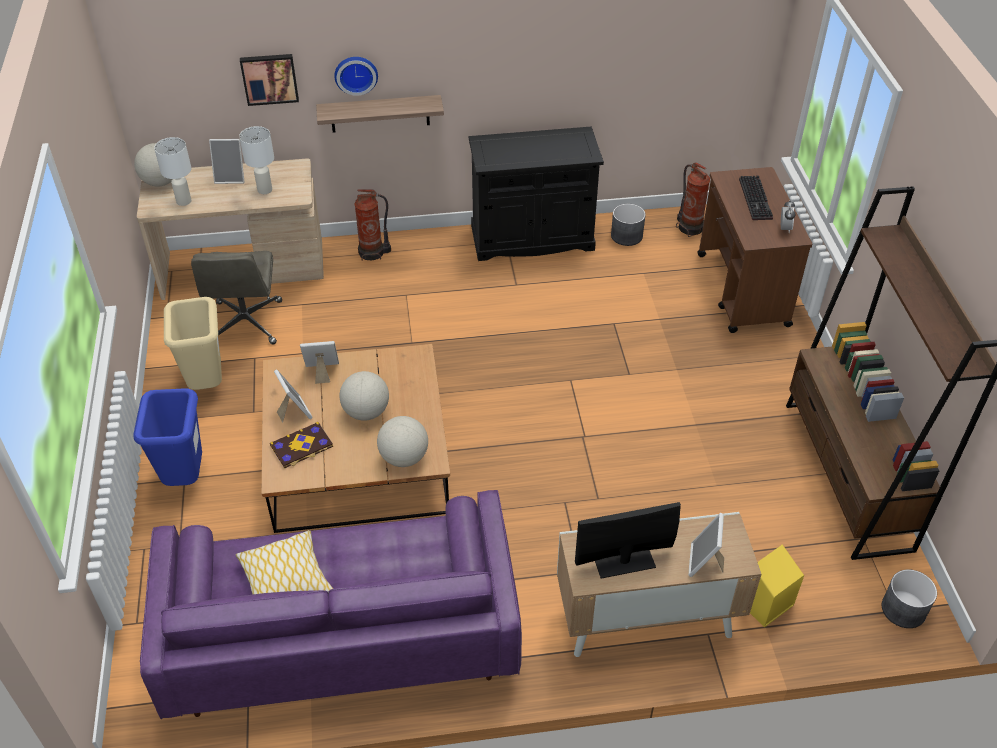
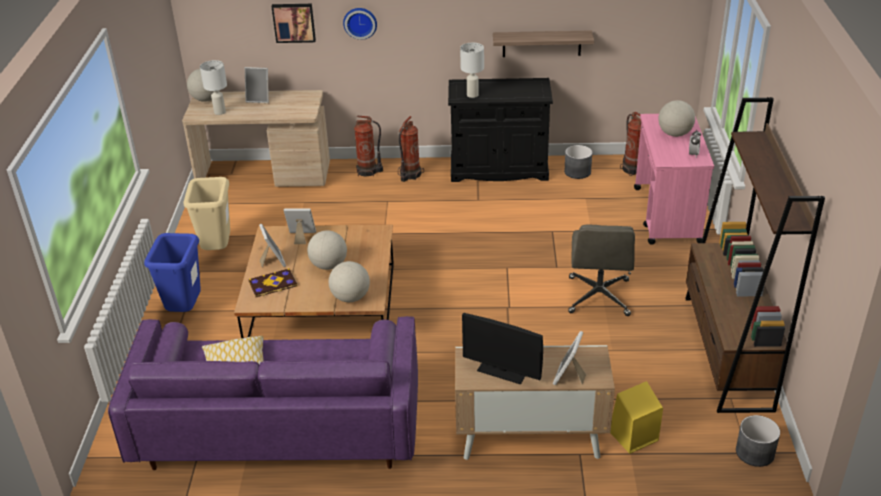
camera: 10 degrees right, 10 degrees down
grey office chair [191,251,282,344] -> grey office chair moved to [568,225,635,316]
white table lamp [239,126,274,194] -> white table lamp moved to [460,43,484,98]
shelf [316,95,444,133] -> shelf moved to [493,30,594,57]
monitor [575,502,681,579] -> monitor turned 150 degrees counterclockwise [462,313,543,385]
brown cart [697,167,812,333] -> pink cart [634,114,714,245]
keyboard [739,175,773,220] -> globe [658,100,695,137]
none -> fire extinguisher [398,116,424,182]

